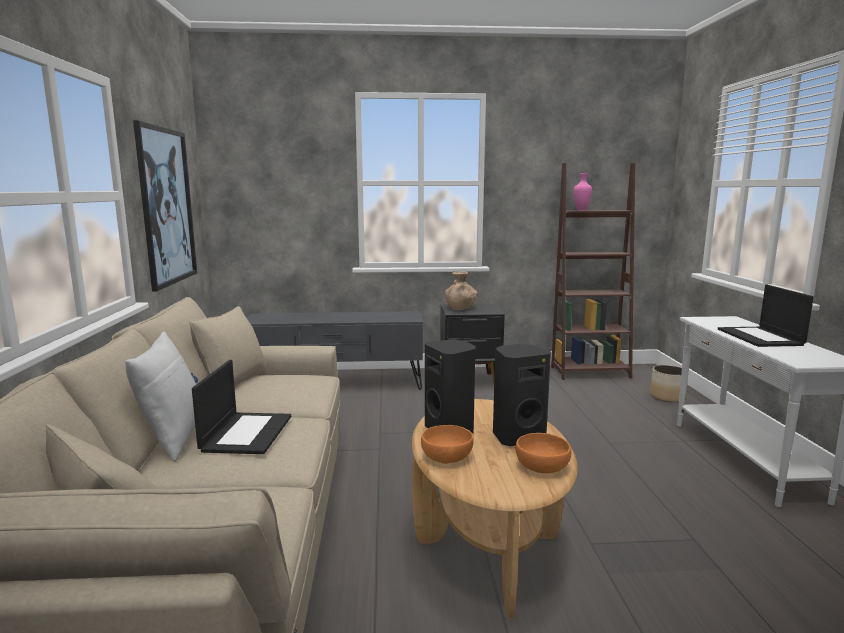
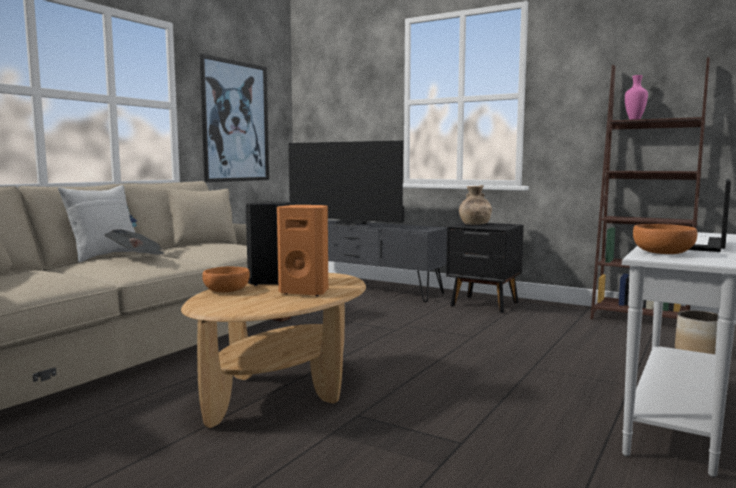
camera: 35 degrees right, 5 degrees down
laptop [192,360,291,454] -> newspaper [105,229,165,254]
black speaker [493,344,551,446] -> orange speaker [277,205,328,296]
orange bowl [516,433,571,473] -> orange bowl moved to [633,224,697,254]
none -> television [288,141,404,226]

